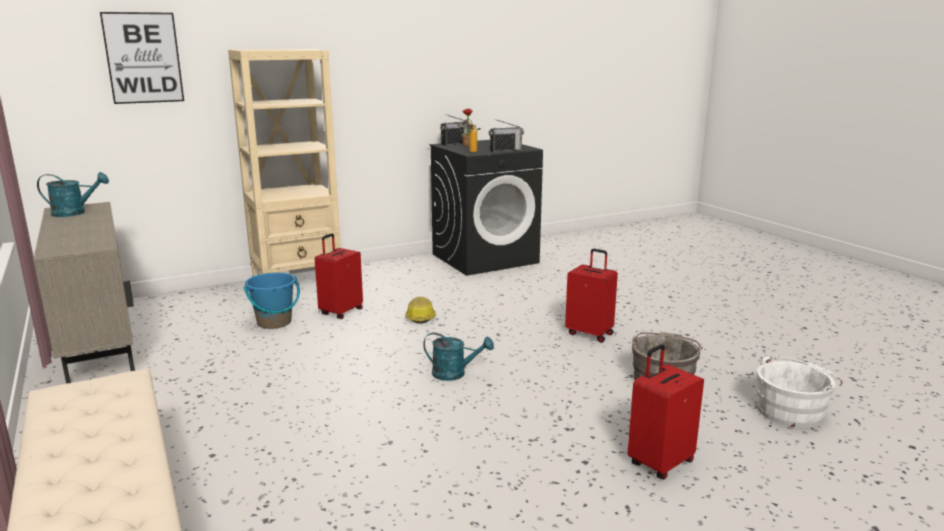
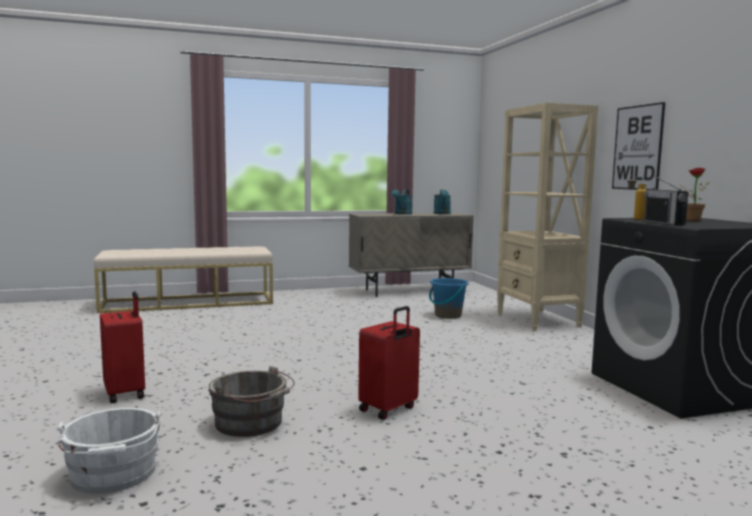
camera: 100 degrees right, 10 degrees down
picture [100,12,184,104] -> picture moved to [612,102,665,190]
red suitcase [315,233,363,319] -> none
hard hat [405,297,436,324] -> none
turquoise watering can [423,332,494,381] -> turquoise watering can moved to [391,189,412,215]
radio [440,114,470,146] -> none

